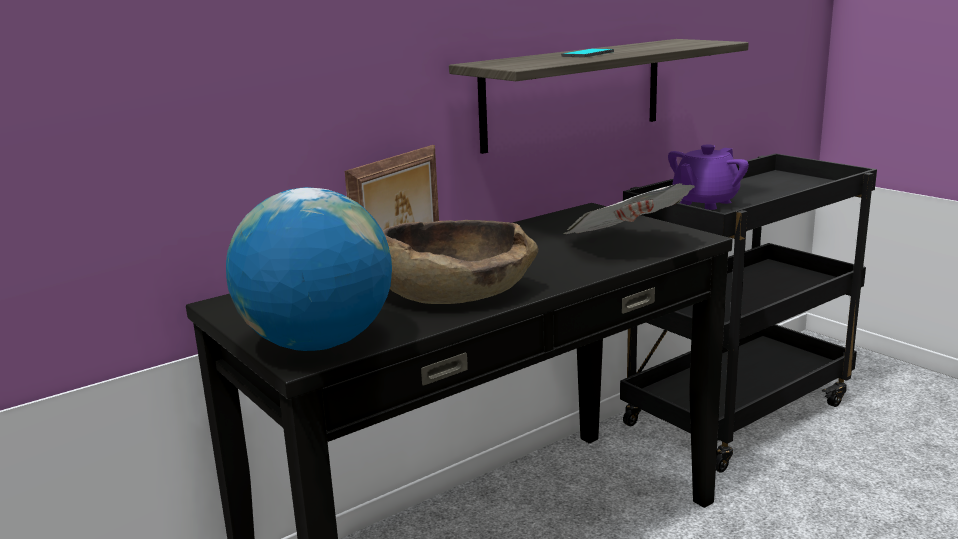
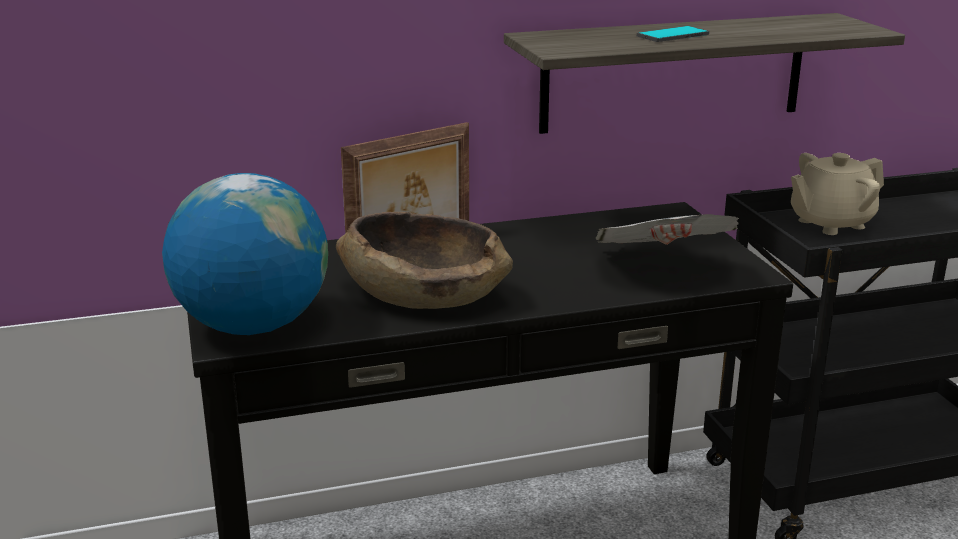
camera: 20 degrees right, 5 degrees up
purple teapot [668,145,749,210] -> beige teapot [791,153,884,235]

